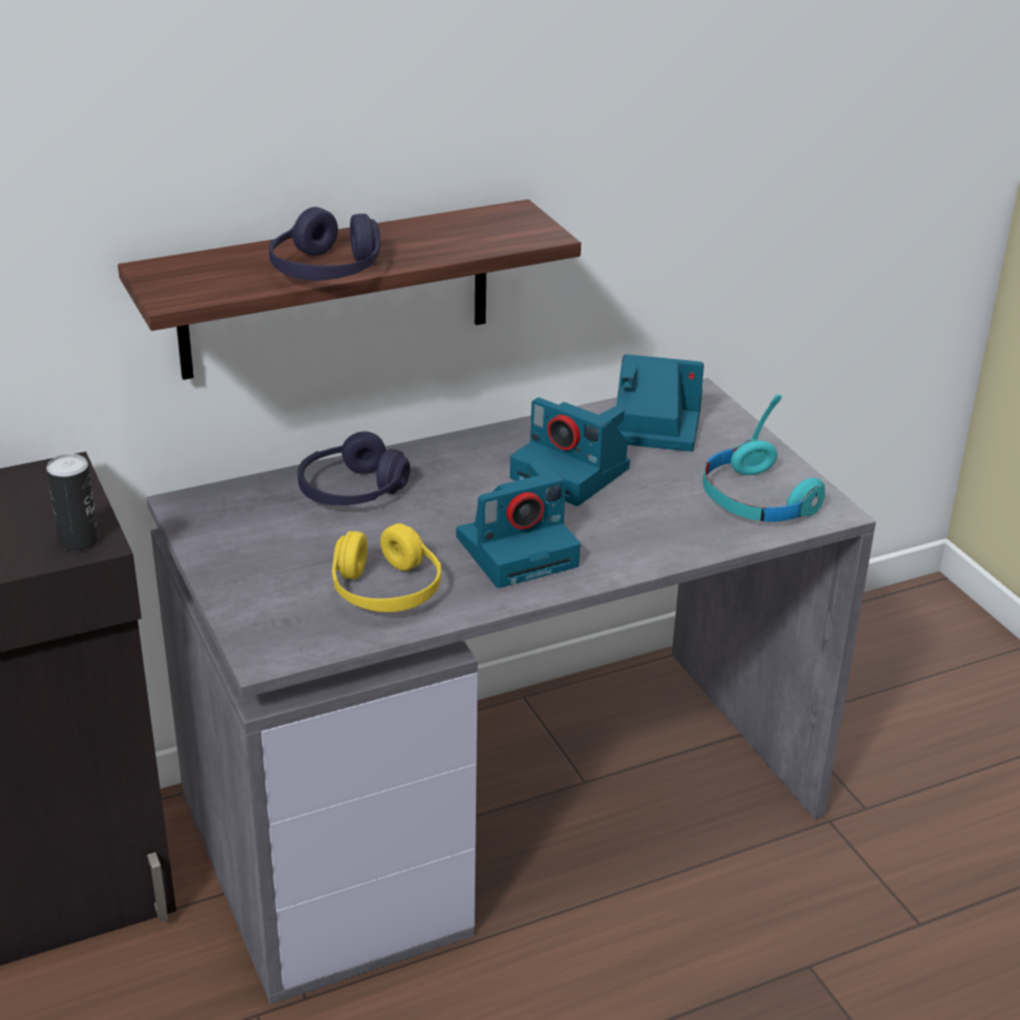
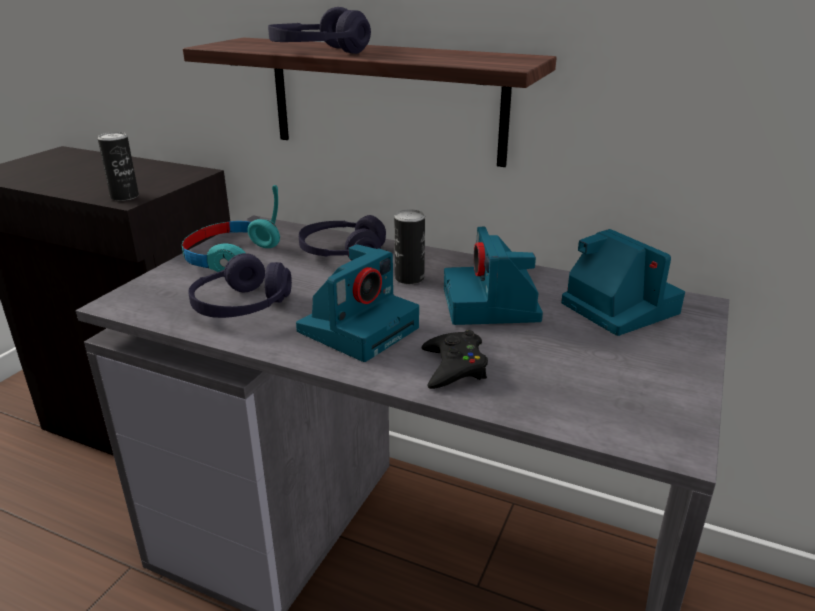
camera: 50 degrees right, 5 degrees down
yellow headphones [332,523,441,612] -> purple headphones [188,253,292,318]
camera [456,460,580,588] -> camera turned 75 degrees counterclockwise [296,244,419,362]
turquoise headphones [703,394,825,522] -> turquoise headphones moved to [182,185,280,272]
none -> can [394,209,425,284]
none -> black game controller [422,330,488,389]

